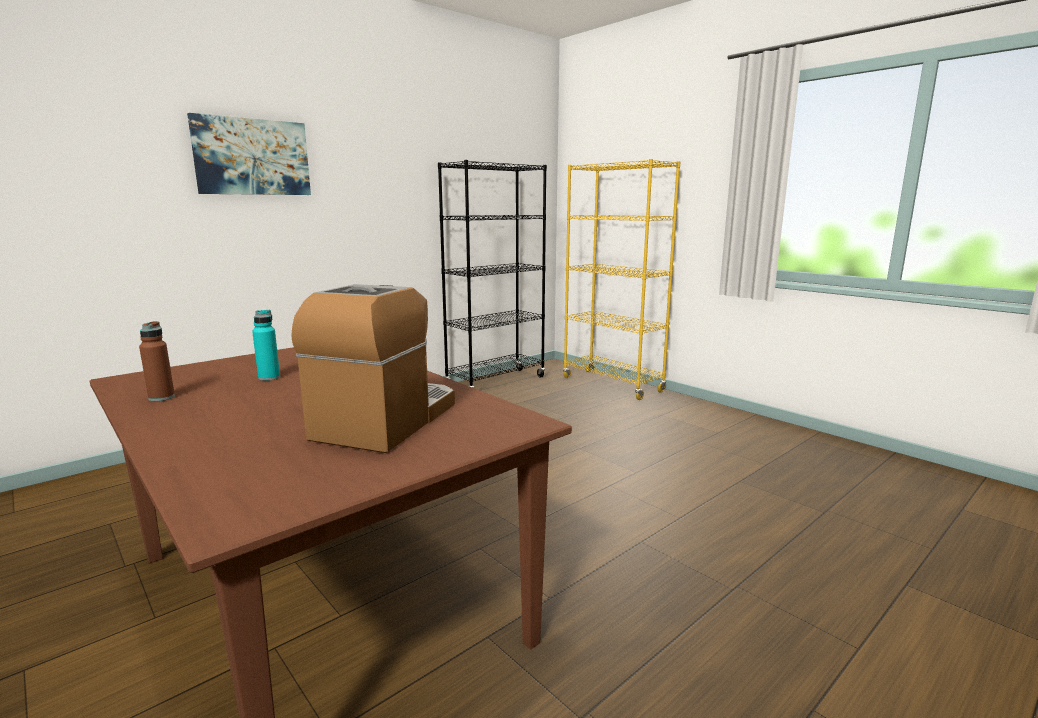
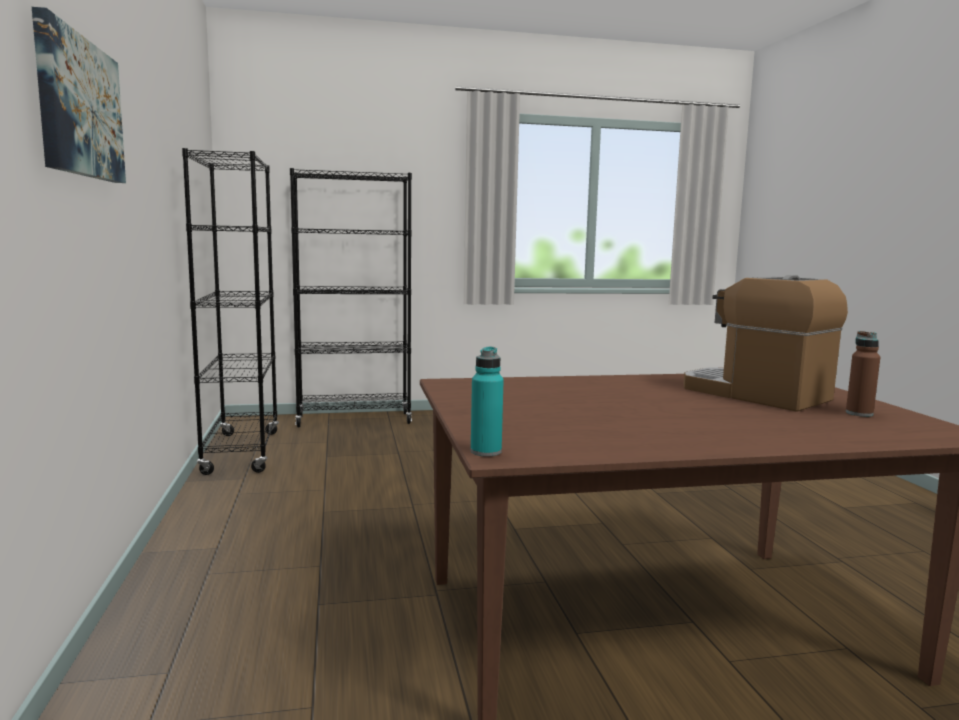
camera: 60 degrees left, 5 degrees down
brown bottle [139,321,175,401] -> brown bottle moved to [846,331,880,417]
turquoise bottle [252,310,280,381] -> turquoise bottle moved to [471,347,504,457]
yellow bookcase [563,159,681,400] -> black bookcase [290,168,412,428]

